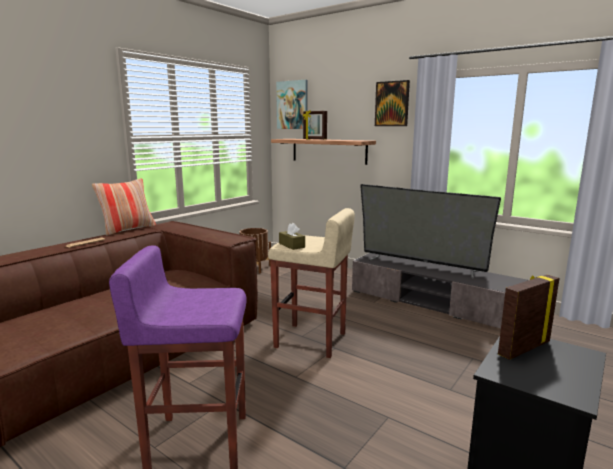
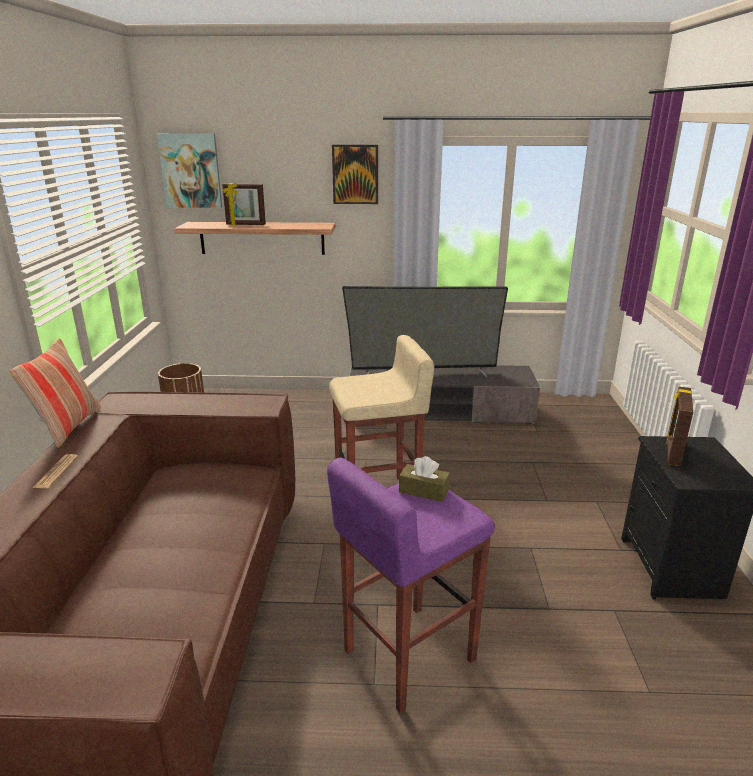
camera: 35 degrees left, 10 degrees up
brown tissue box [279,223,305,250] -> brown tissue box moved to [399,456,450,502]

